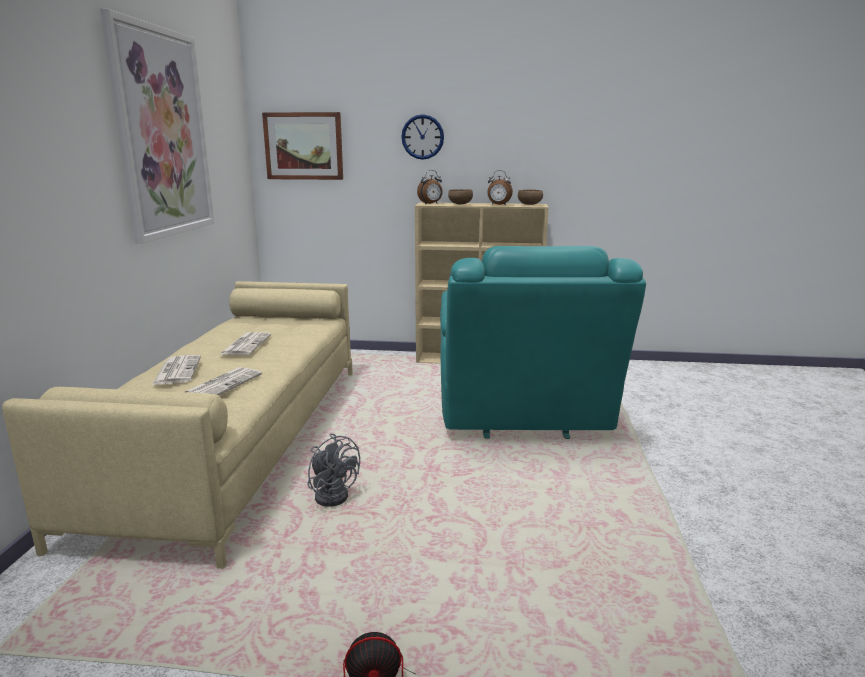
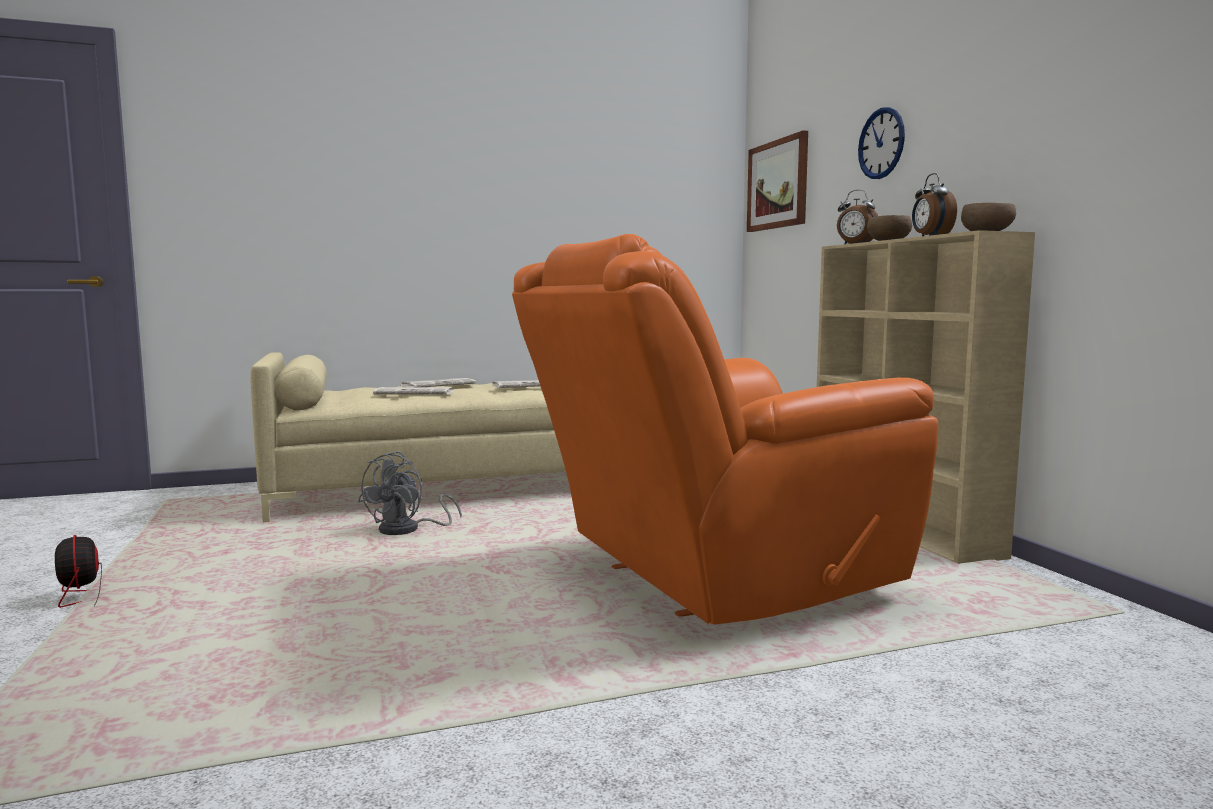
camera: 65 degrees right, 10 degrees down
picture [100,9,214,244] -> none
turquoise armchair [440,246,646,439] -> orange armchair [512,234,938,625]

